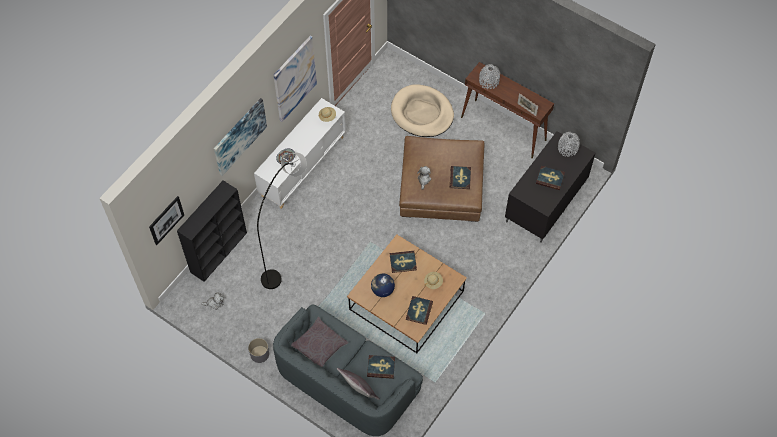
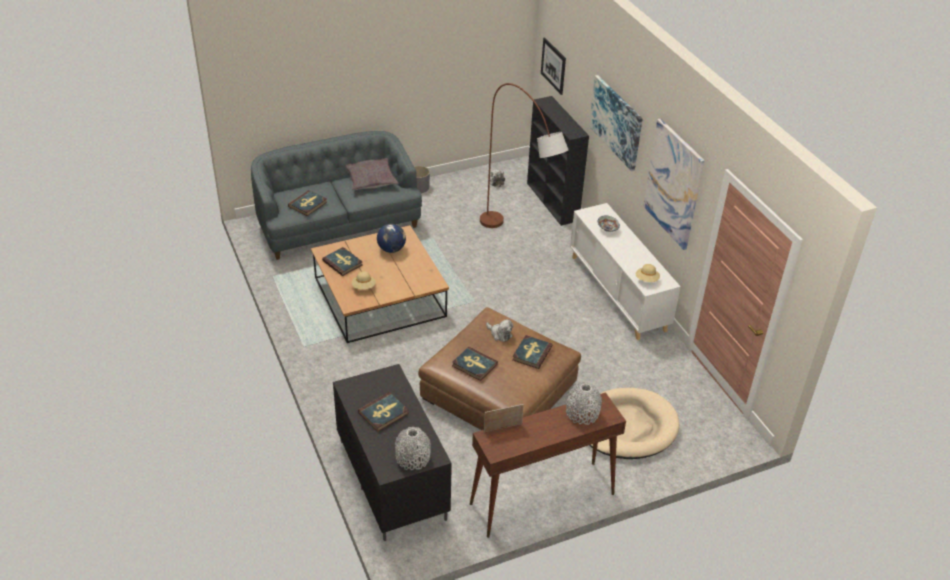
camera: 120 degrees right, 20 degrees down
grey floor lamp [257,152,307,289] -> brown floor lamp [480,83,569,228]
grey pillow [337,368,380,400] -> none
book [390,251,417,273] -> book moved to [512,335,552,369]

